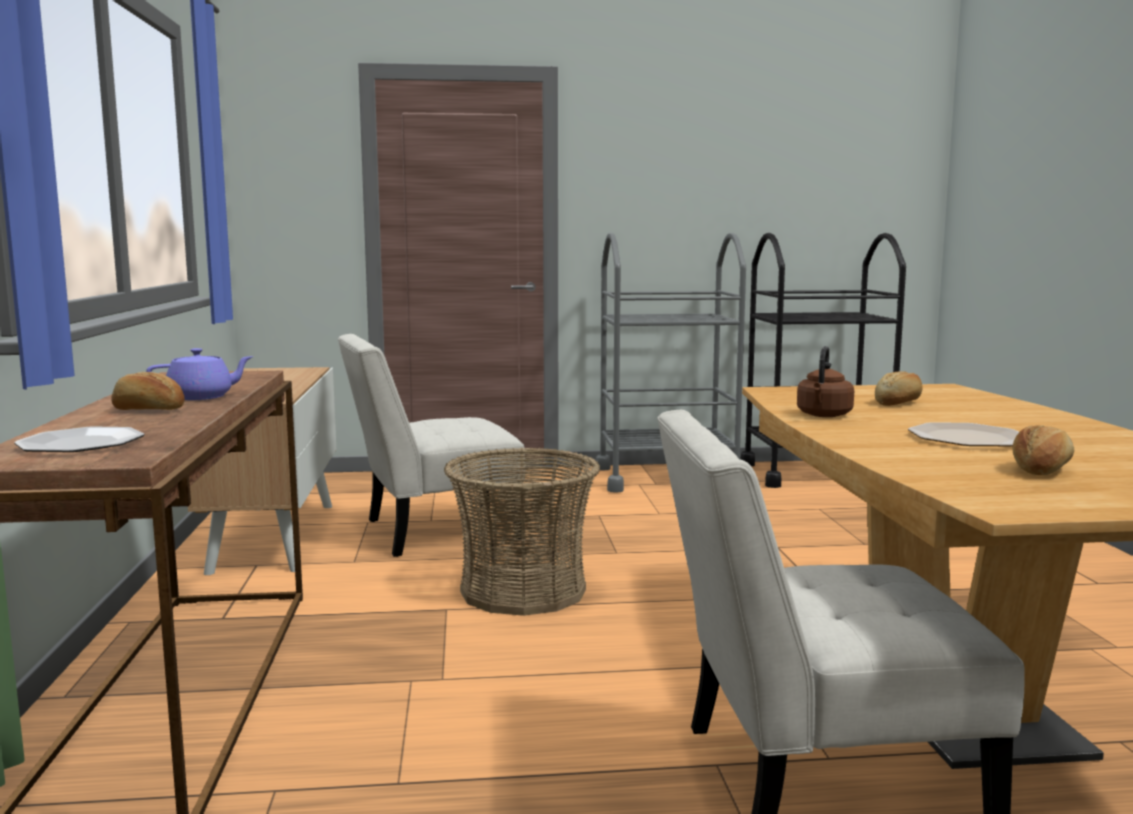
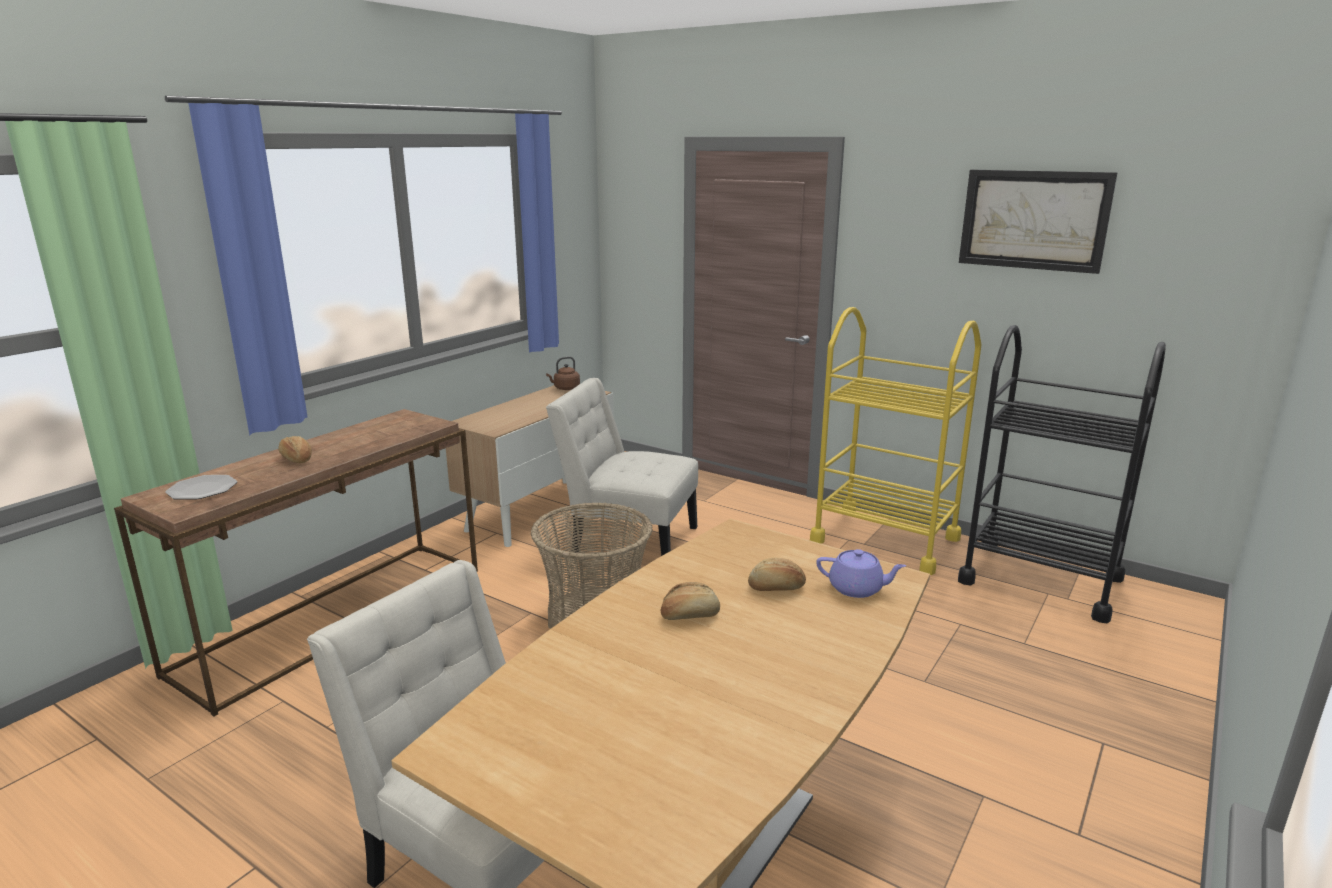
camera: 40 degrees right, 10 degrees up
purple teapot [146,348,254,400] -> purple teapot moved to [816,549,906,598]
grey cart [596,233,746,493] -> yellow cart [810,307,982,575]
brown kettle [797,346,854,417] -> brown kettle moved to [546,357,580,390]
plate [908,422,1019,446] -> none
bread [1012,425,1074,475] -> bread moved to [661,582,720,620]
none -> picture [959,170,1117,274]

